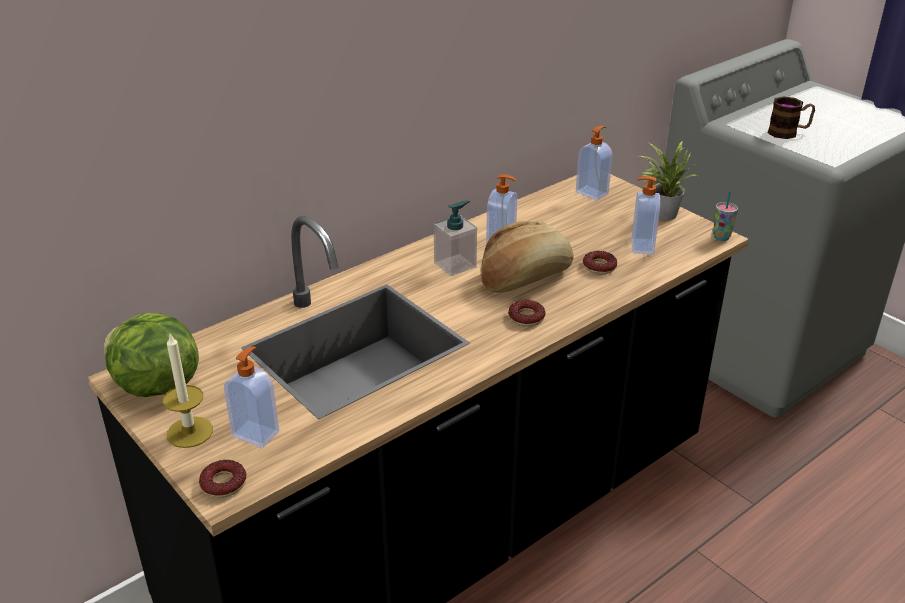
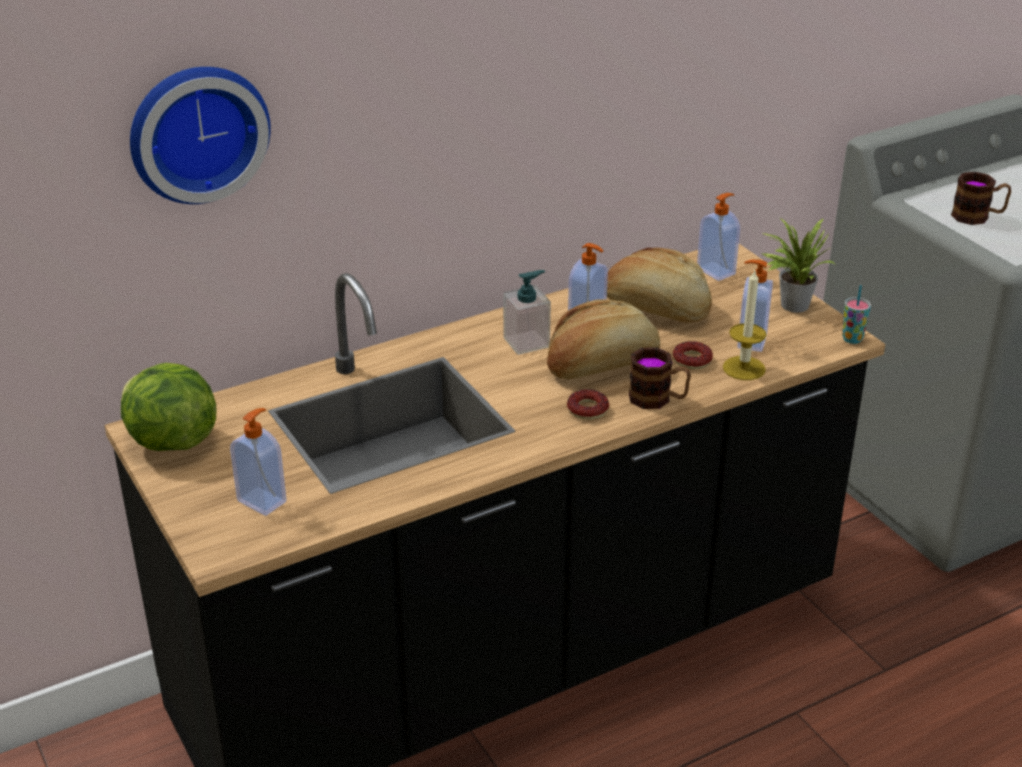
camera: 10 degrees right, 0 degrees up
candle [163,334,213,448] -> candle moved to [723,270,767,380]
donut [199,460,247,498] -> none
none -> wall clock [130,67,271,204]
none -> bread [607,248,712,323]
none -> mug [629,347,691,409]

